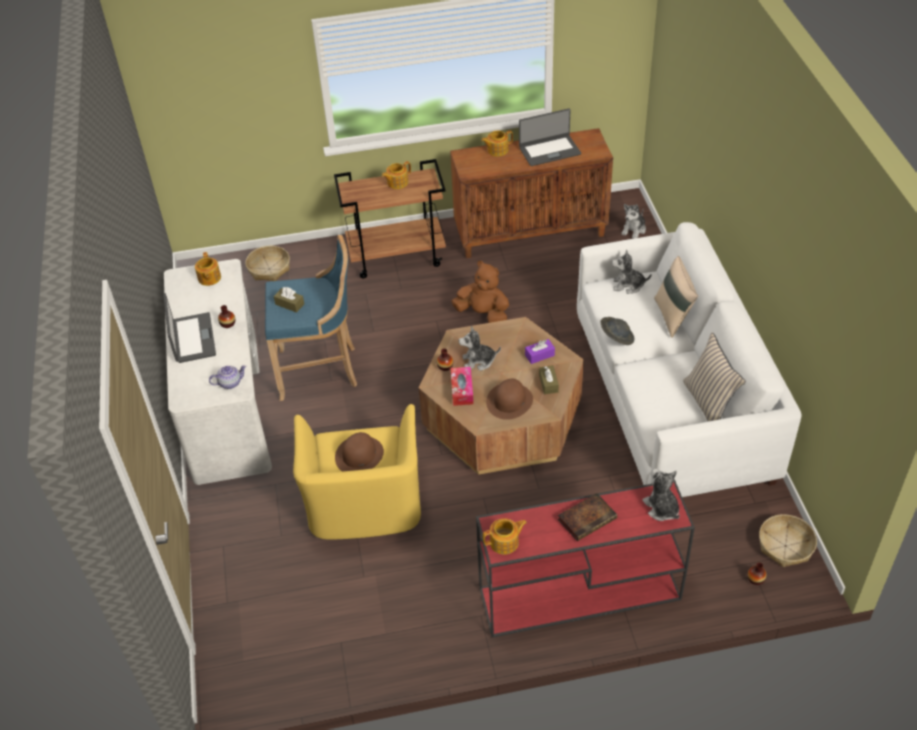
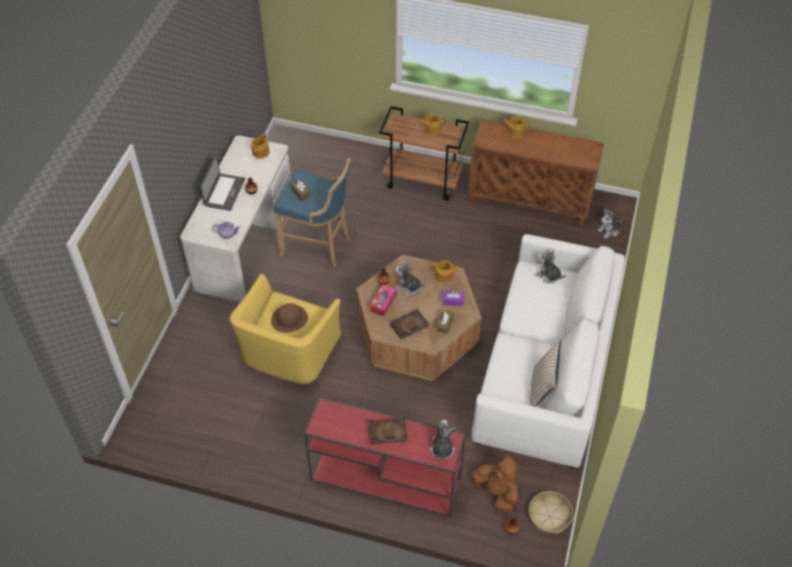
camera: 25 degrees right, 5 degrees up
basket [246,246,290,281] -> none
brown plush toy [451,261,509,323] -> brown plush toy moved to [473,453,518,513]
teapot [483,518,527,555] -> teapot moved to [431,260,460,283]
brown hat [486,379,533,420] -> book [390,309,429,339]
laptop [519,108,581,166] -> none
grey hat [600,317,634,345] -> none
beige pillow [654,256,698,338] -> none

